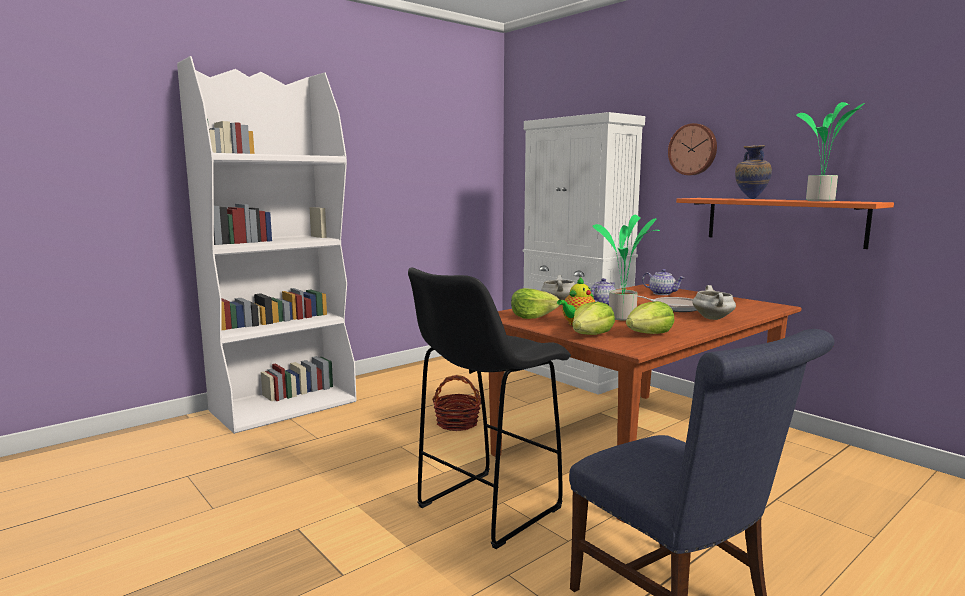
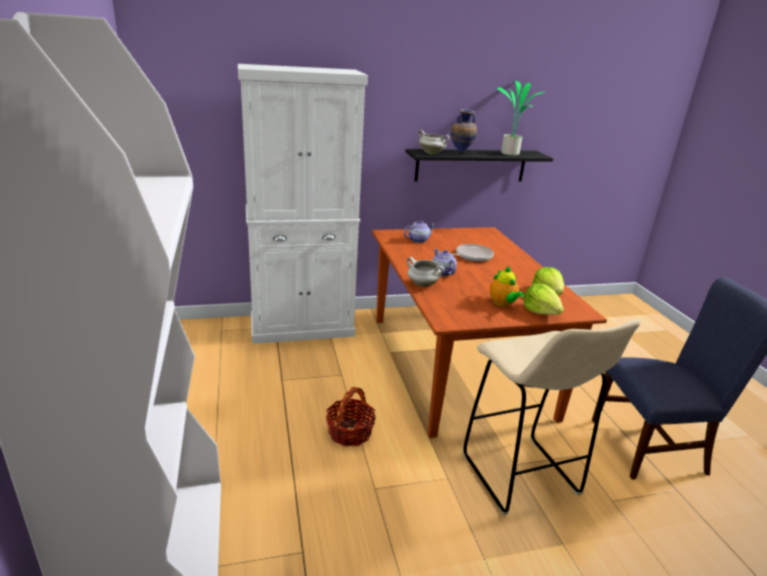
camera: 65 degrees left, 15 degrees up
black stool [408,267,571,549] -> beige stool [463,319,641,516]
lettuce [511,288,560,319] -> none
potted plant [592,215,660,321] -> none
wall clock [668,123,717,175] -> none
orange shelf [676,198,894,249] -> black shelf [405,149,553,182]
white cooking pot [692,285,736,320] -> white cooking pot moved to [418,130,449,155]

